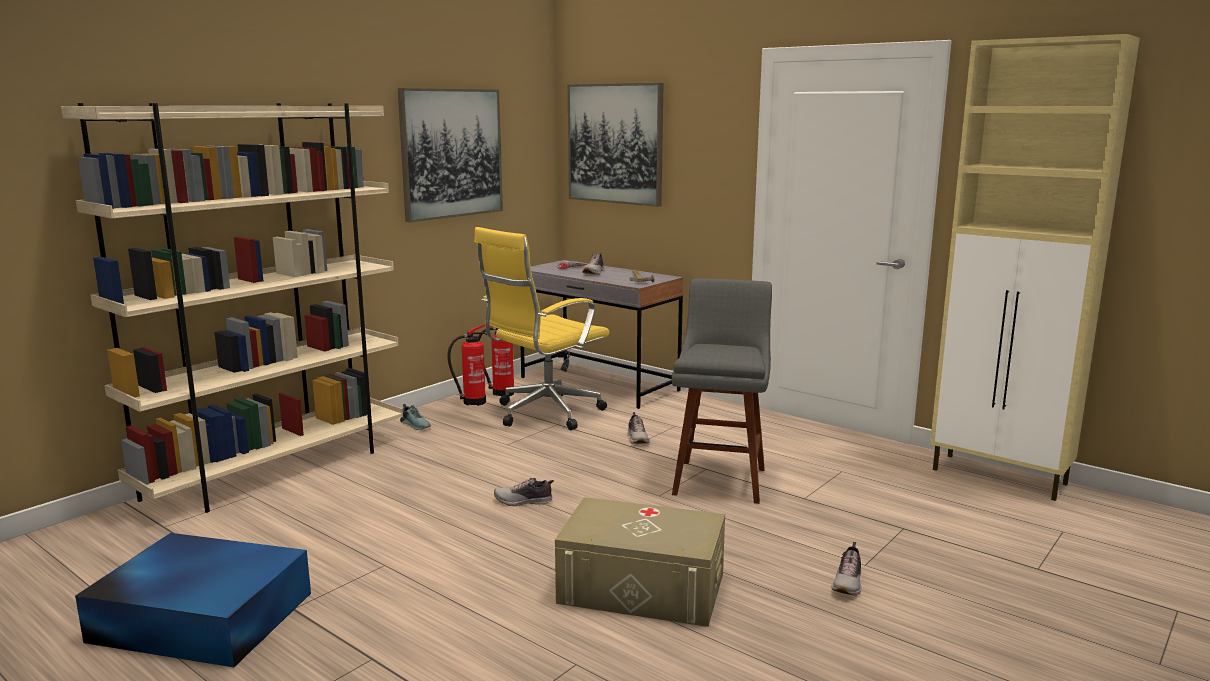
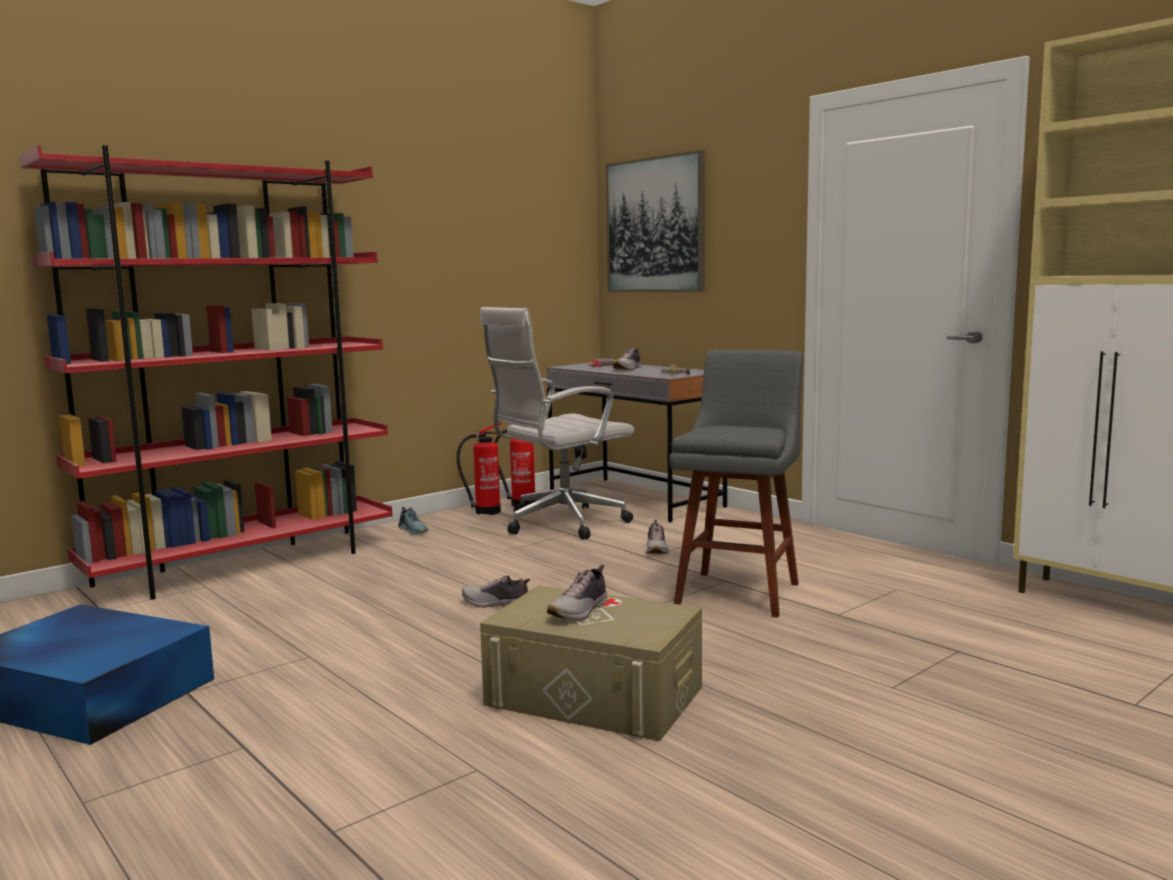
camera: 10 degrees right, 5 degrees down
beige bookcase [61,103,403,513] -> red bookcase [19,145,393,600]
picture [398,88,503,223] -> none
yellow office chair [474,227,609,430] -> white office chair [479,307,634,540]
shoe [831,542,862,596] -> shoe moved to [547,565,608,621]

